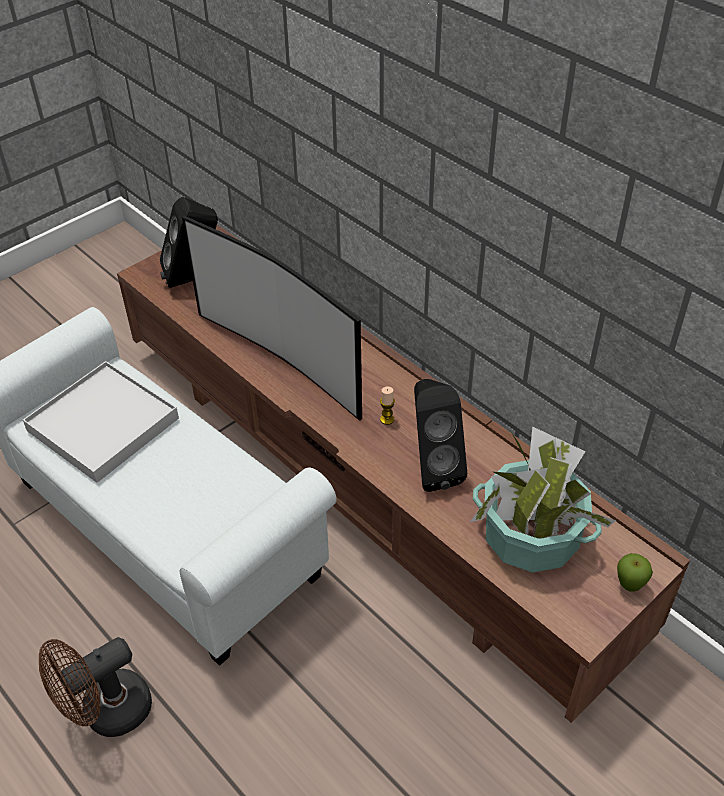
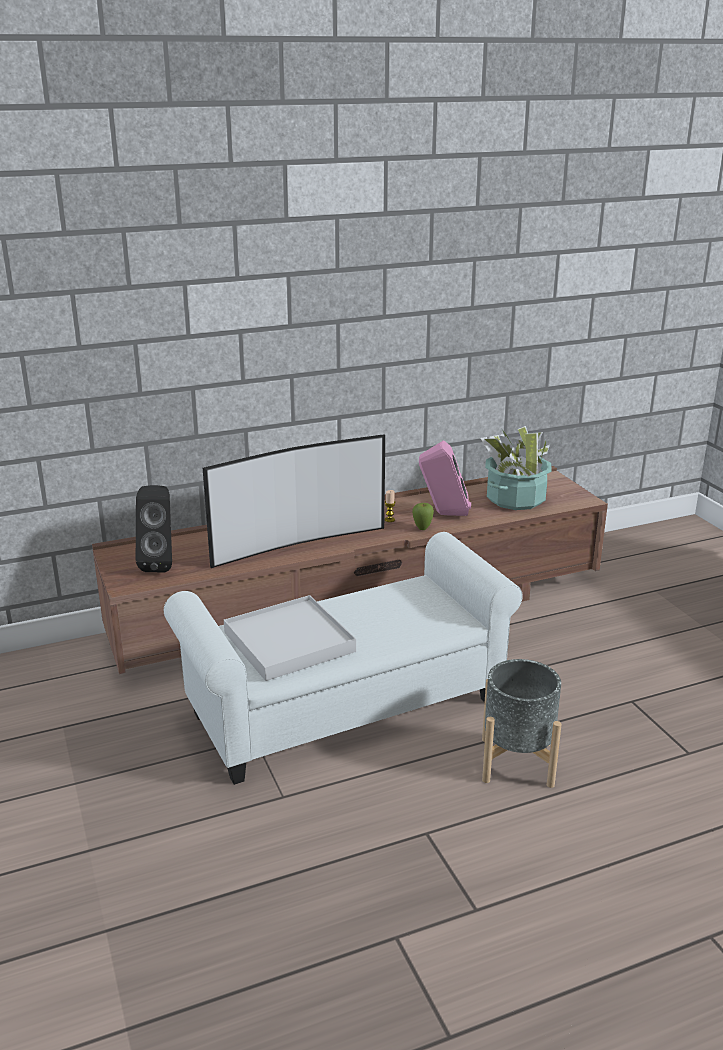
camera: 70 degrees left, 20 degrees down
brown fan [39,637,152,737] -> grey planter [482,659,562,788]
black speaker [414,379,468,492] -> pink speaker [419,441,471,516]
apple [617,553,653,592] -> apple moved to [412,503,434,530]

